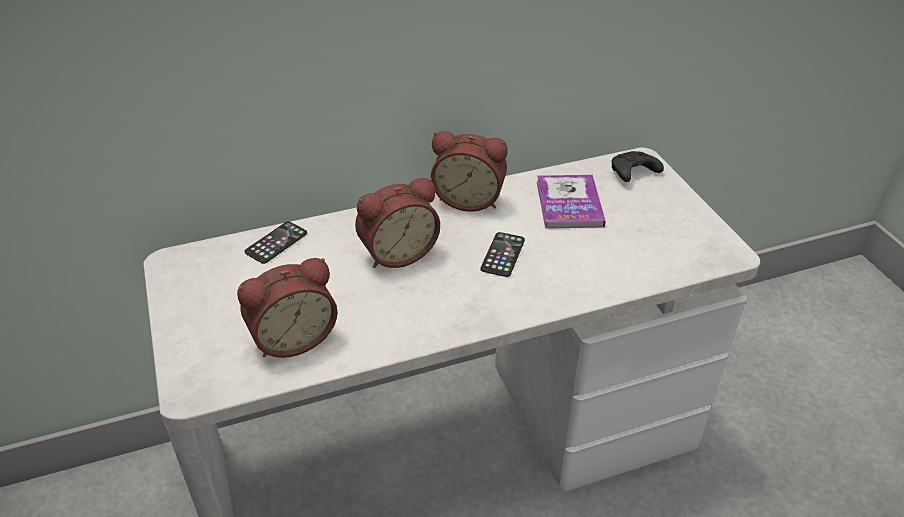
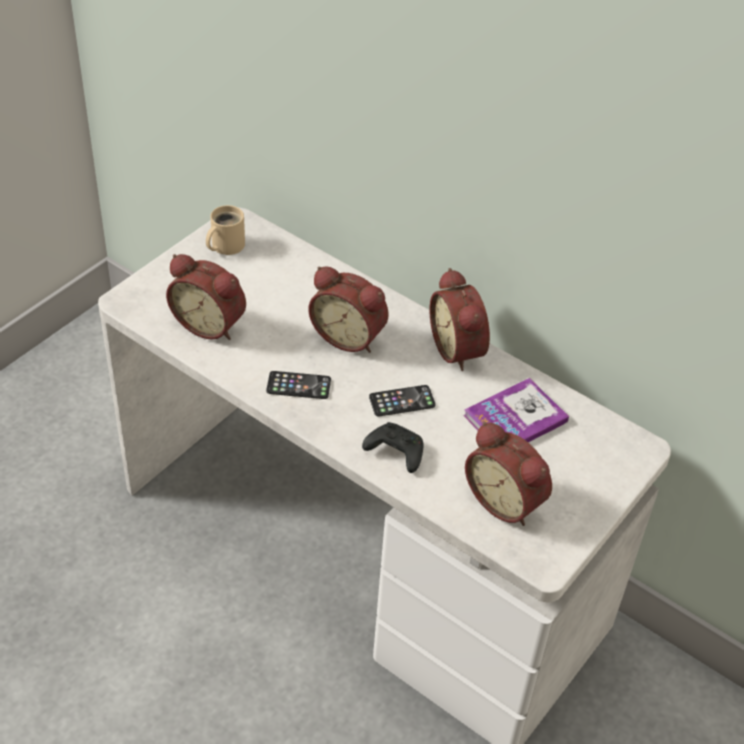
camera: 55 degrees right, 5 degrees up
phone [245,221,307,264] -> phone moved to [266,371,331,399]
black game controller [612,151,664,182] -> black game controller moved to [362,422,423,473]
none -> beige mug [206,205,245,255]
none -> alarm clock [465,422,552,526]

